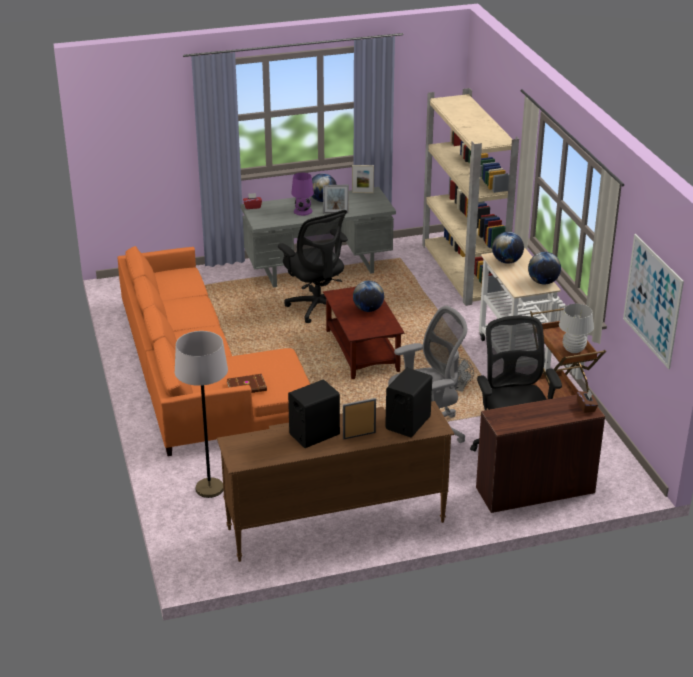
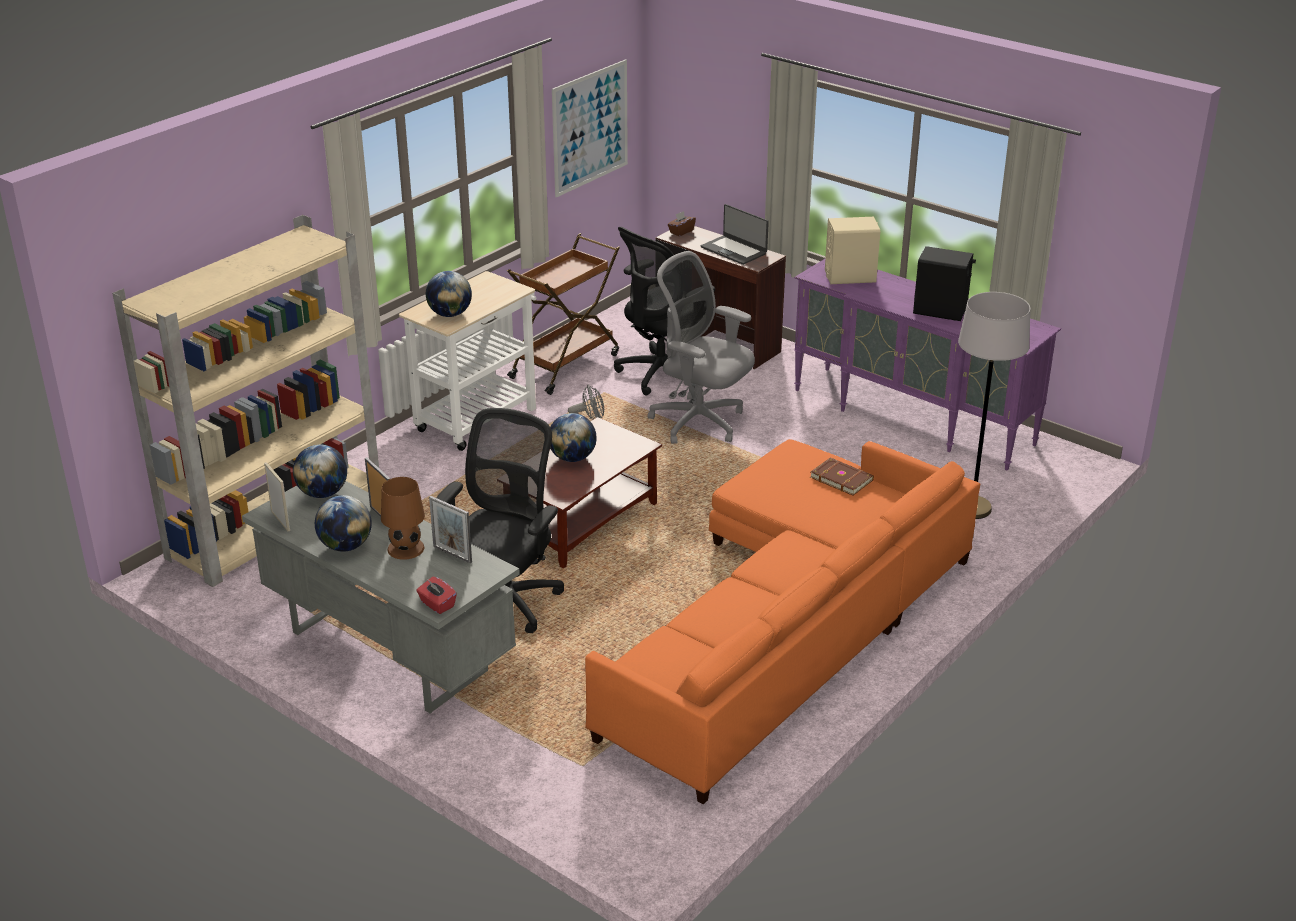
camera: 125 degrees left, 0 degrees up
brown cabinet [217,401,454,562] -> purple cabinet [794,259,1061,471]
purple table lamp [291,172,314,216] -> brown table lamp [381,477,425,560]
picture frame [343,398,376,440] -> picture frame moved to [429,496,472,564]
black speaker [385,368,432,438] -> beige speaker [825,217,880,284]
globe [528,252,561,285] -> globe moved to [293,445,347,498]
white table lamp [559,304,594,353] -> none
none -> laptop [701,204,769,265]

